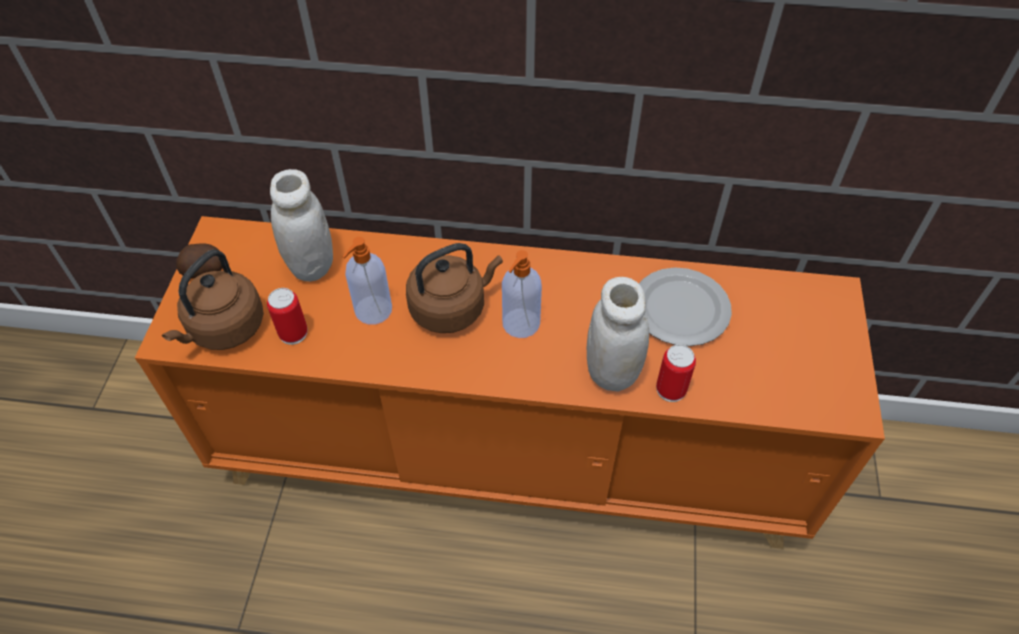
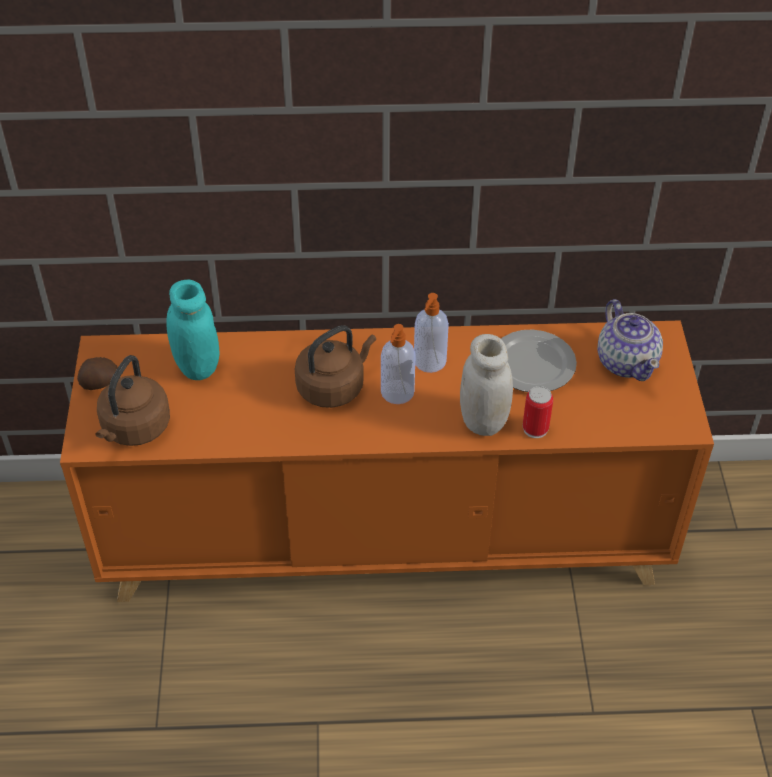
camera: 10 degrees left, 5 degrees down
can [267,288,307,345] -> none
white jar [270,169,333,282] -> turquoise jar [166,280,220,380]
soap dispenser [342,237,392,325] -> soap dispenser moved to [414,293,449,373]
none -> teapot [597,299,663,381]

